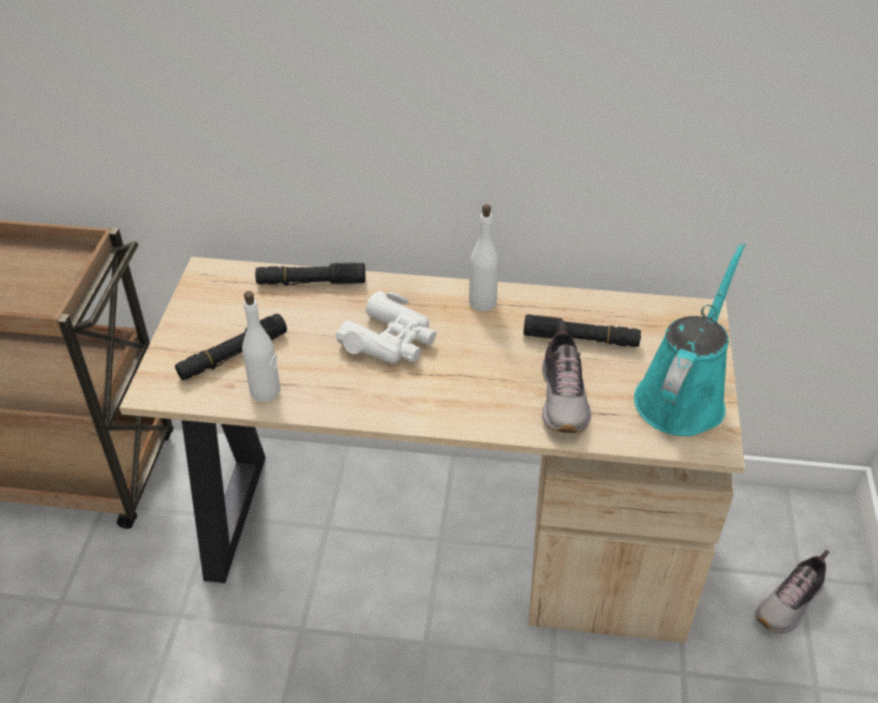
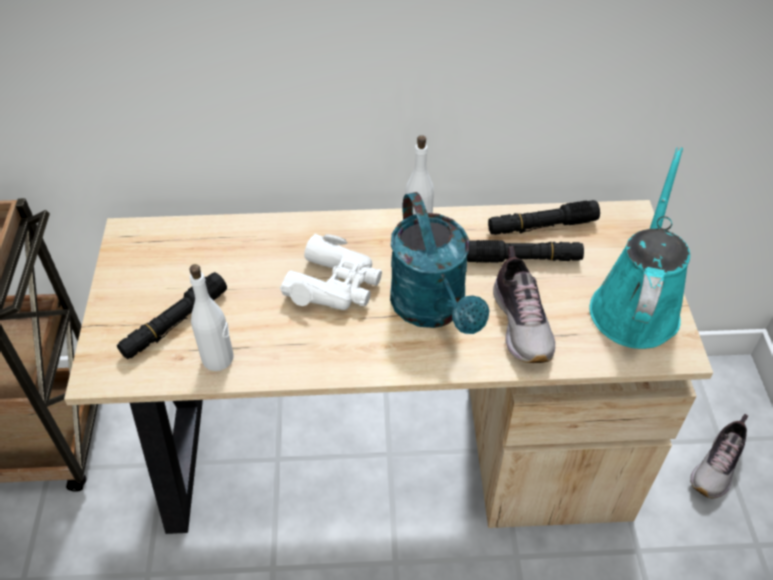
camera: 10 degrees left, 5 degrees up
black flashlight [255,262,365,286] -> black flashlight moved to [488,200,600,235]
none -> turquoise watering can [390,192,489,334]

